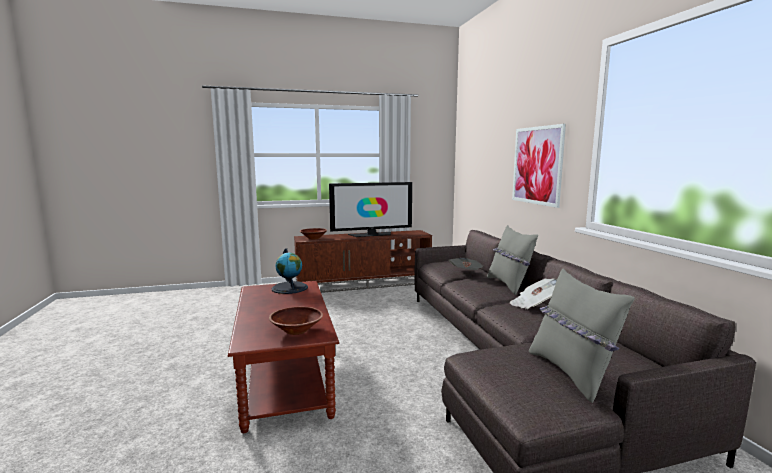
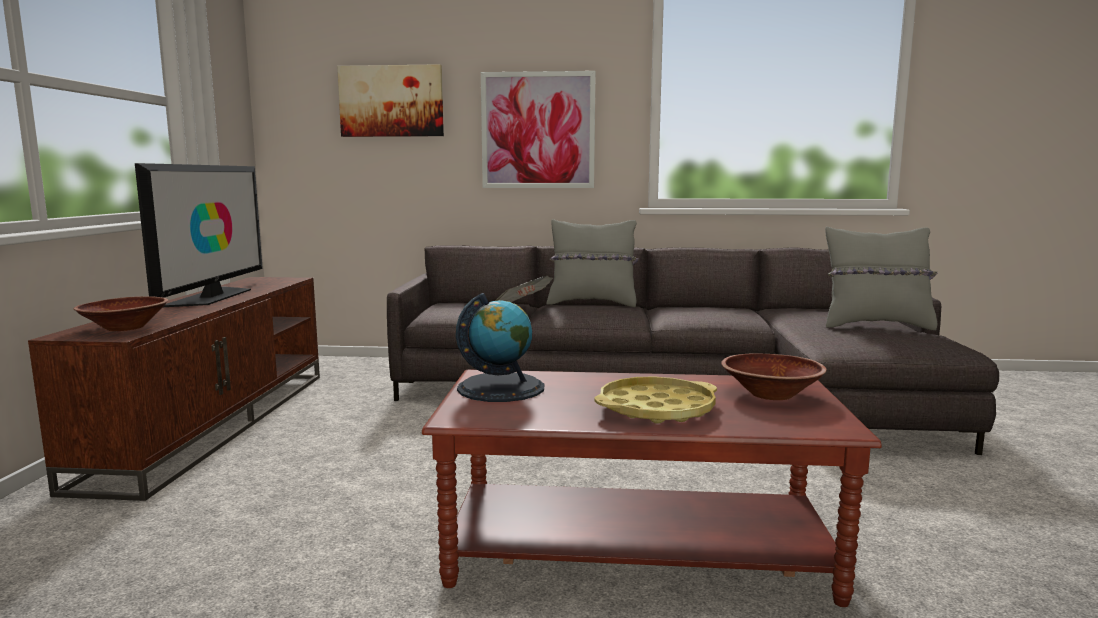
camera: 70 degrees left, 0 degrees up
newspaper [510,278,557,309] -> none
none -> picture [337,64,444,137]
none -> yellow tray [594,376,717,424]

